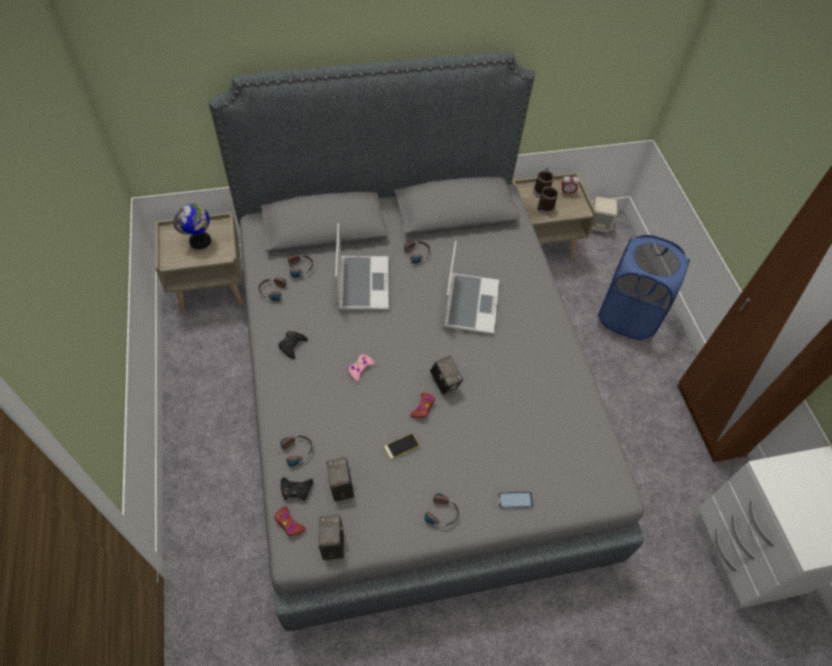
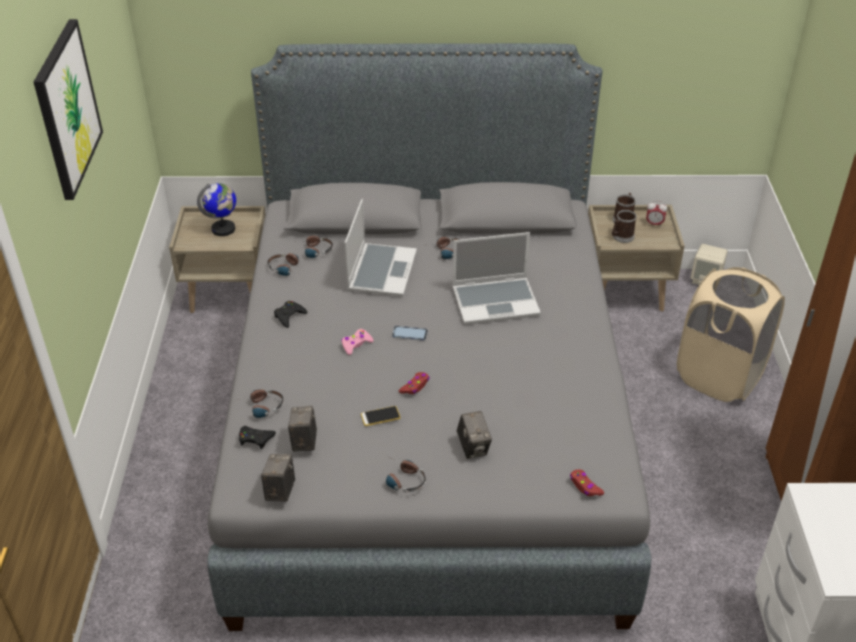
camera: 15 degrees right, 15 degrees down
red game controller [274,506,306,536] -> red game controller moved to [570,469,604,496]
camera [430,356,464,394] -> camera moved to [457,411,492,459]
laptop [442,241,499,334] -> laptop turned 60 degrees clockwise [453,232,541,325]
phone [498,491,533,509] -> phone moved to [392,326,428,341]
blue laundry basket [597,235,690,340] -> beige laundry basket [677,267,785,402]
none -> picture [34,19,103,200]

